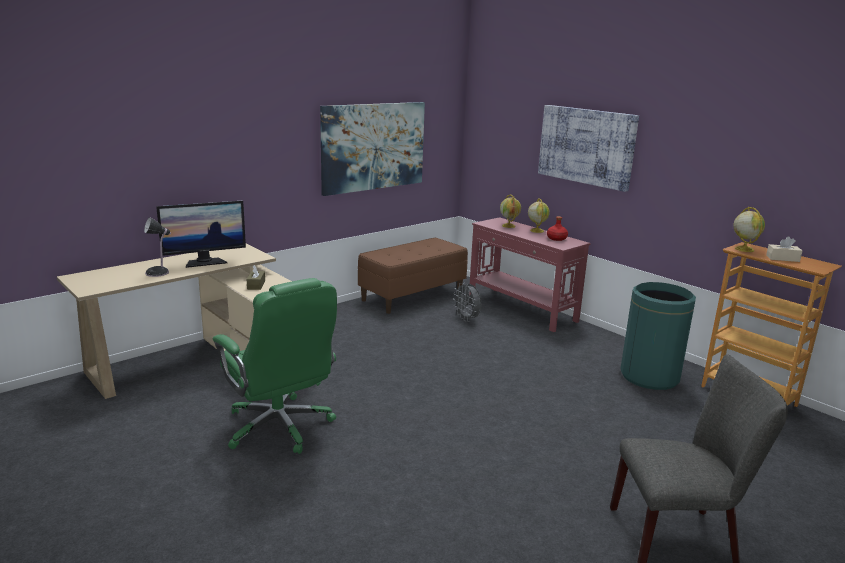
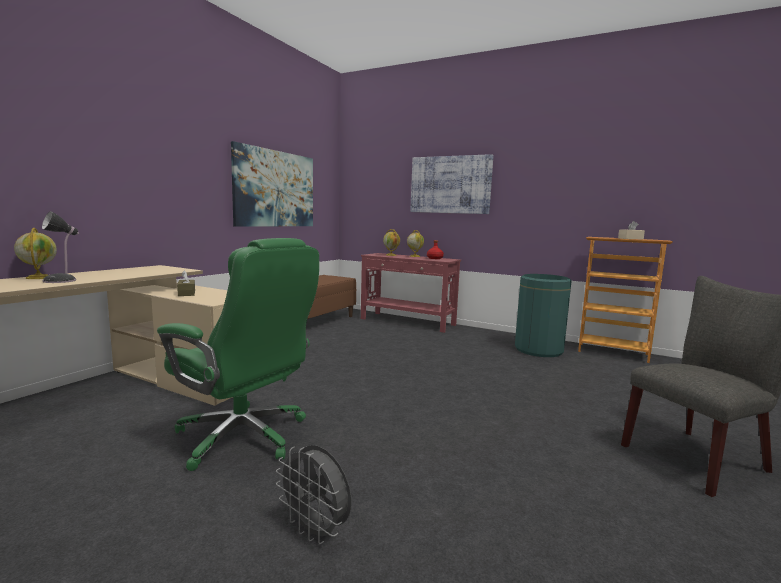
camera: 20 degrees left, 10 degrees down
monitor [156,201,246,268] -> none
grey fan [453,283,482,322] -> grey fan moved to [276,445,351,544]
globe [733,207,765,252] -> globe moved to [14,228,57,279]

